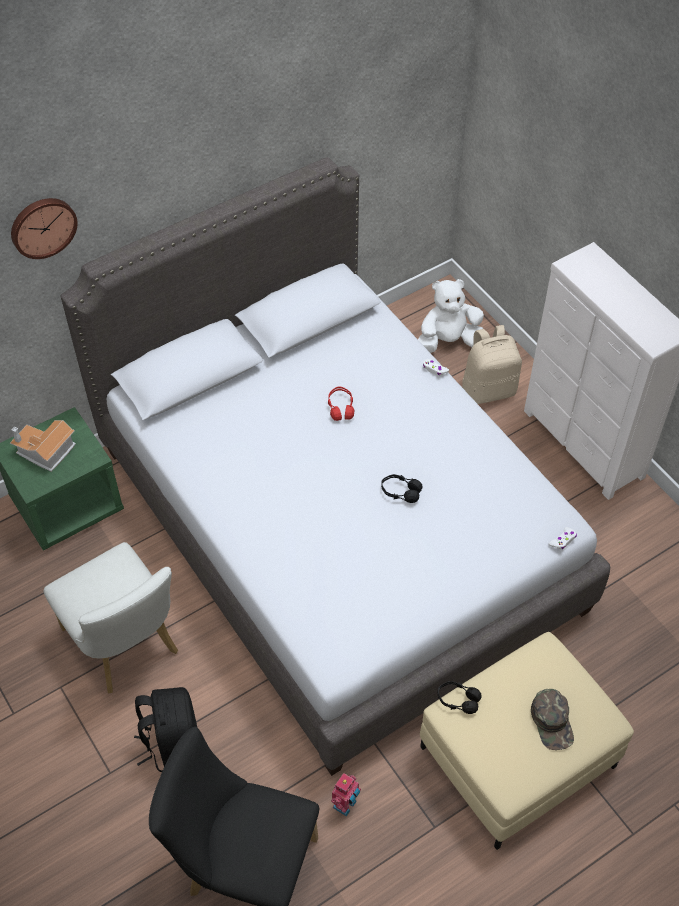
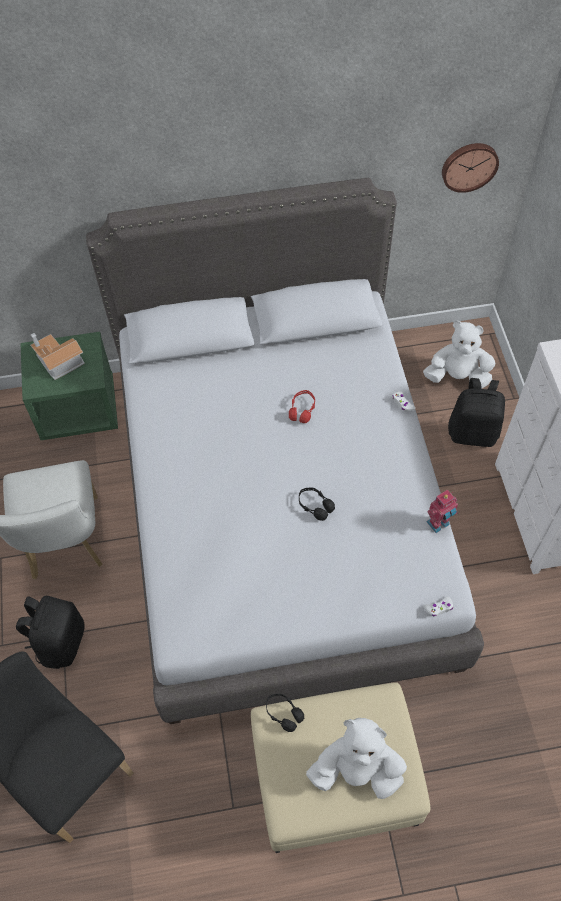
camera: 25 degrees right, 5 degrees up
wall clock [11,198,78,259] -> wall clock moved to [442,143,499,193]
toy robot [331,773,361,817] -> toy robot moved to [426,490,458,533]
beige backpack [462,325,522,404] -> black backpack [448,378,505,447]
green cap [531,689,574,750] -> white plush toy [306,718,407,799]

